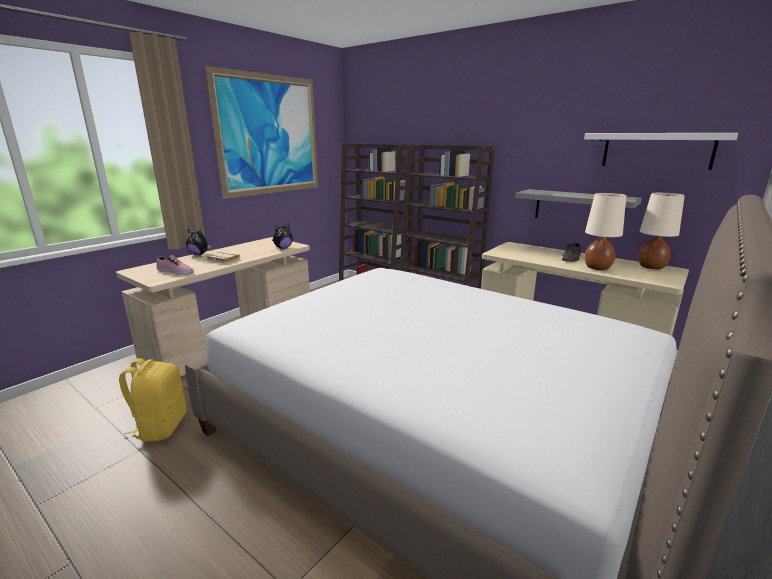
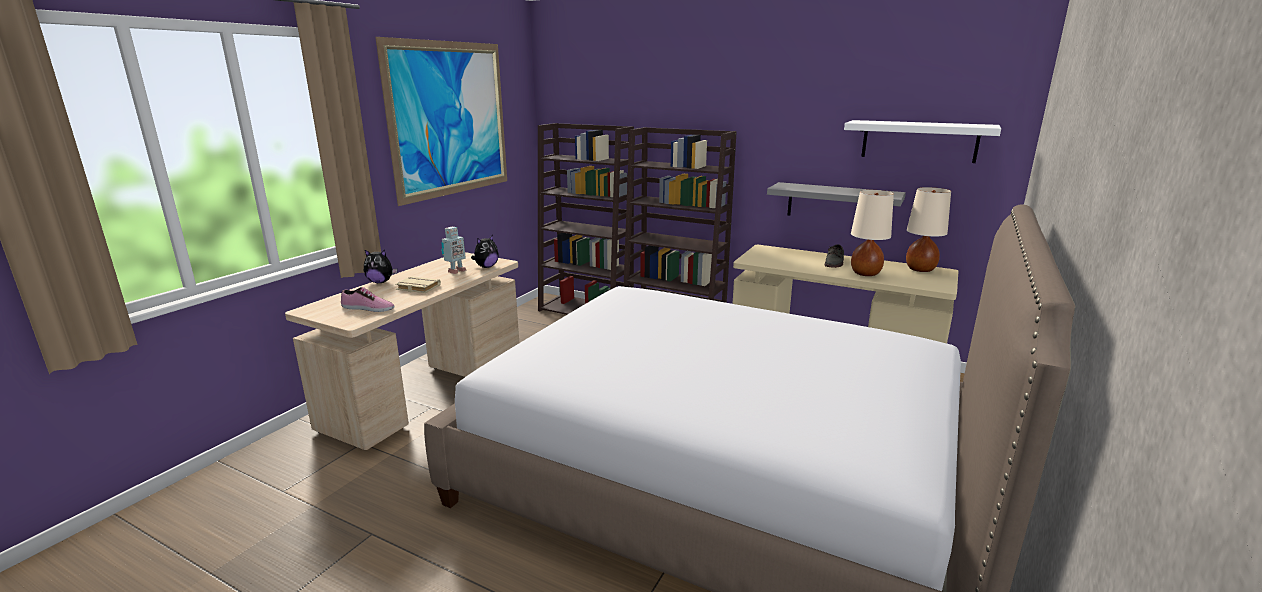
camera: 10 degrees left, 0 degrees up
yellow backpack [119,358,187,442] -> none
none -> toy robot [441,227,466,274]

